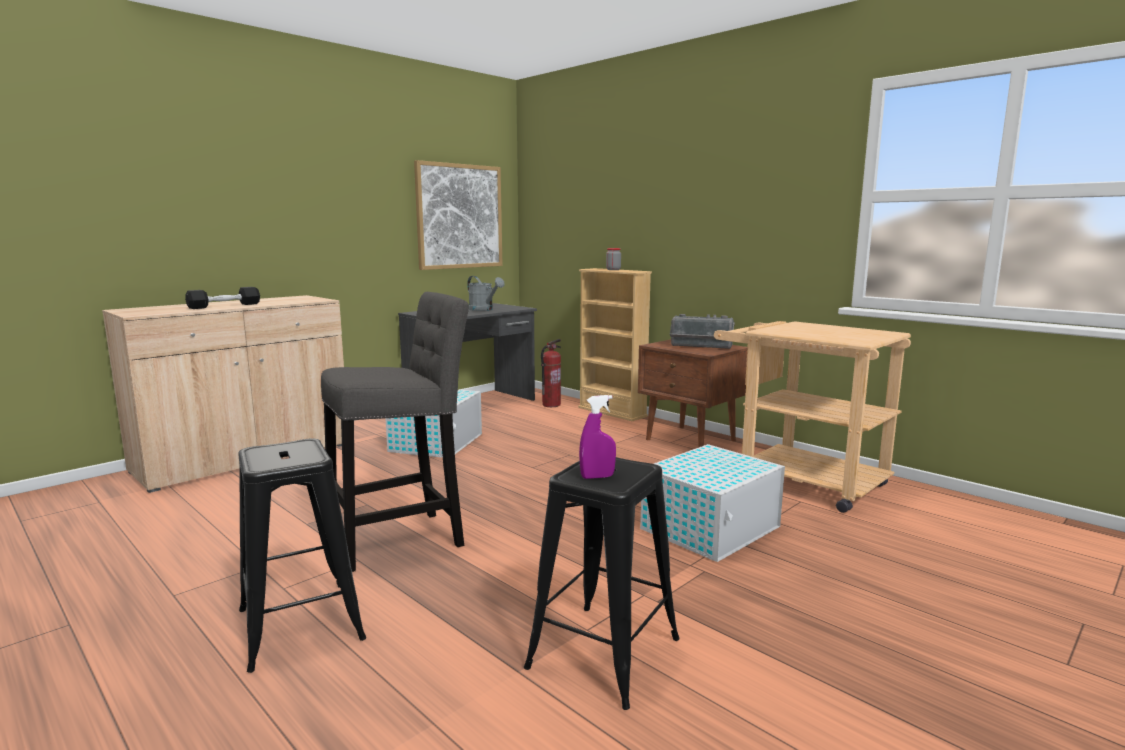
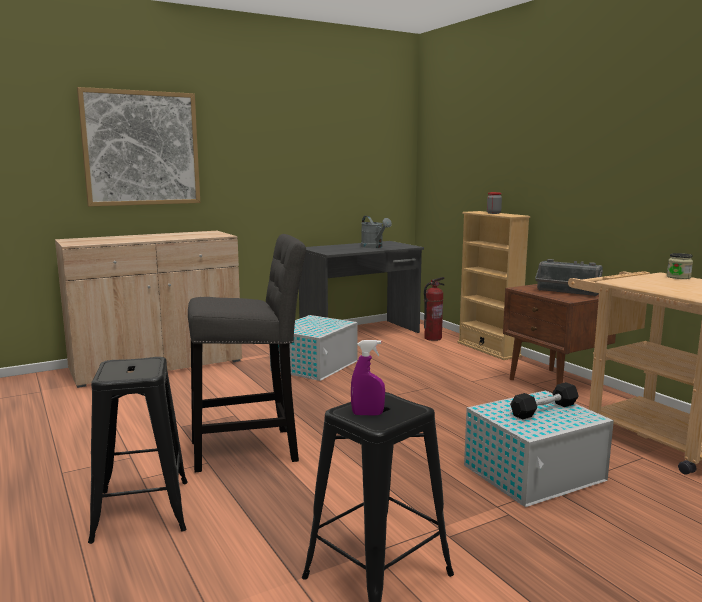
camera: 15 degrees right, 0 degrees up
black dumbbell [185,287,260,309] -> black dumbbell moved to [510,382,579,420]
picture [414,160,503,270] -> picture moved to [77,87,200,206]
none -> jar [667,253,693,279]

